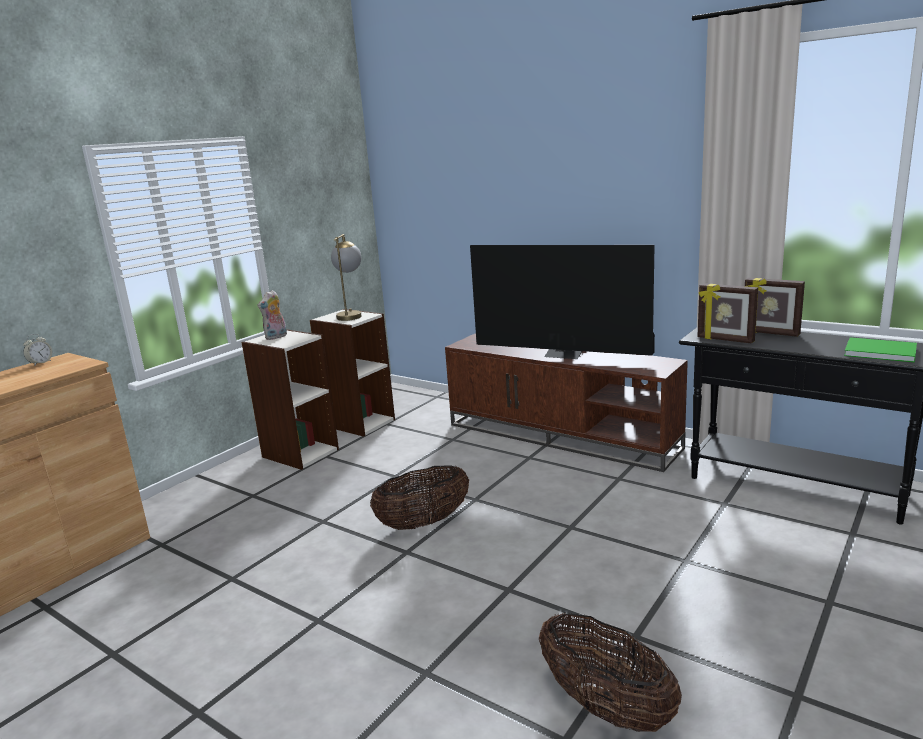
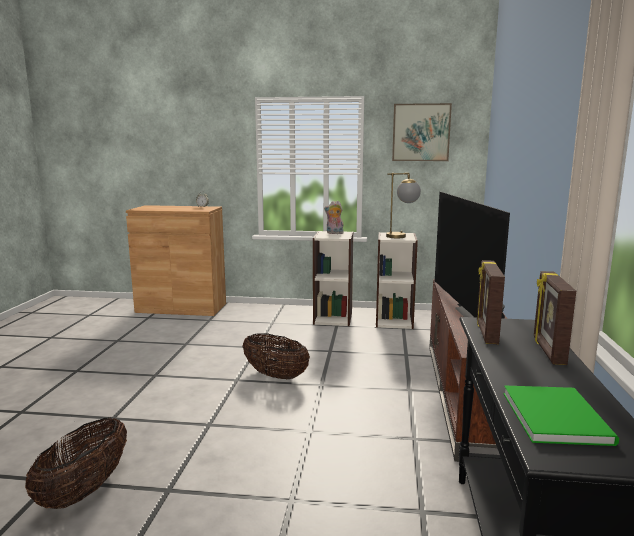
camera: 60 degrees right, 5 degrees down
none -> picture [392,103,452,161]

